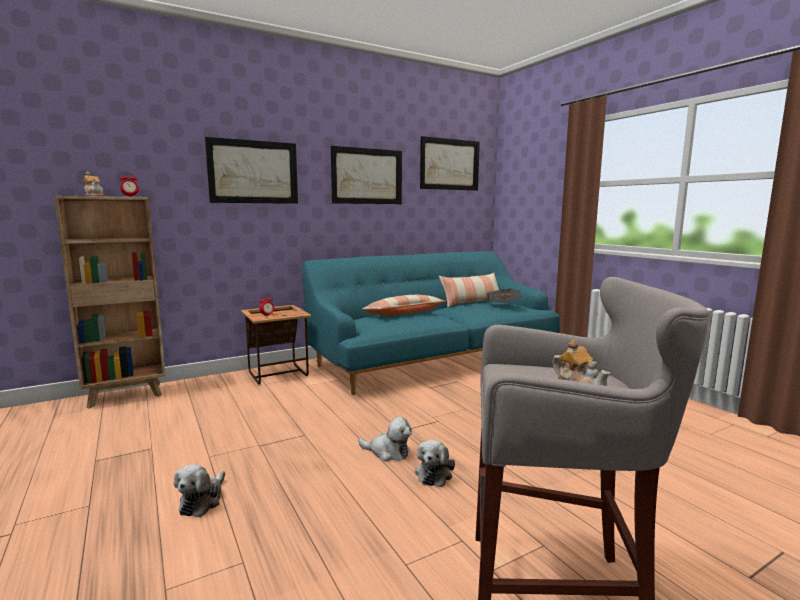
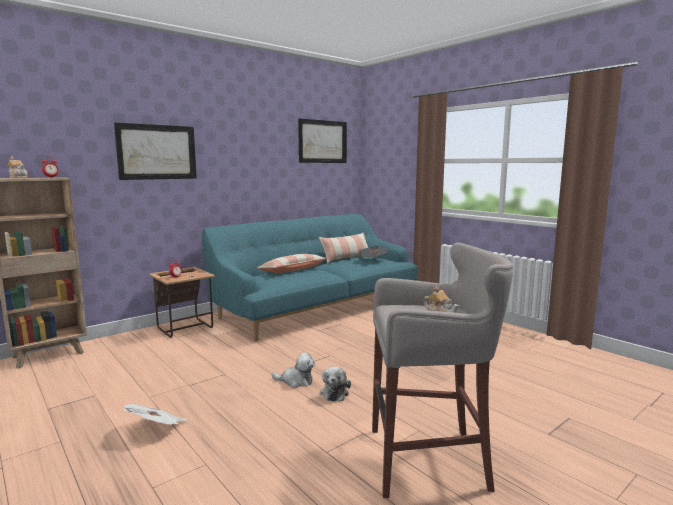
camera: 10 degrees left, 0 degrees up
plush toy [174,464,225,517] -> newspaper [123,404,187,425]
picture [331,146,402,204] -> none

